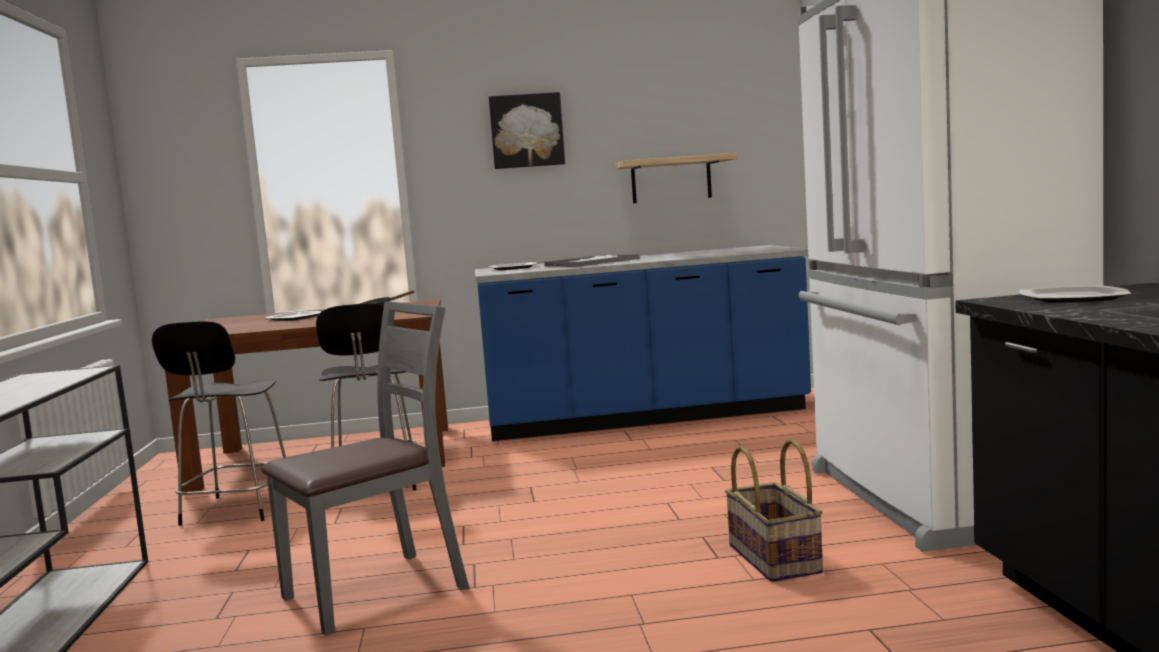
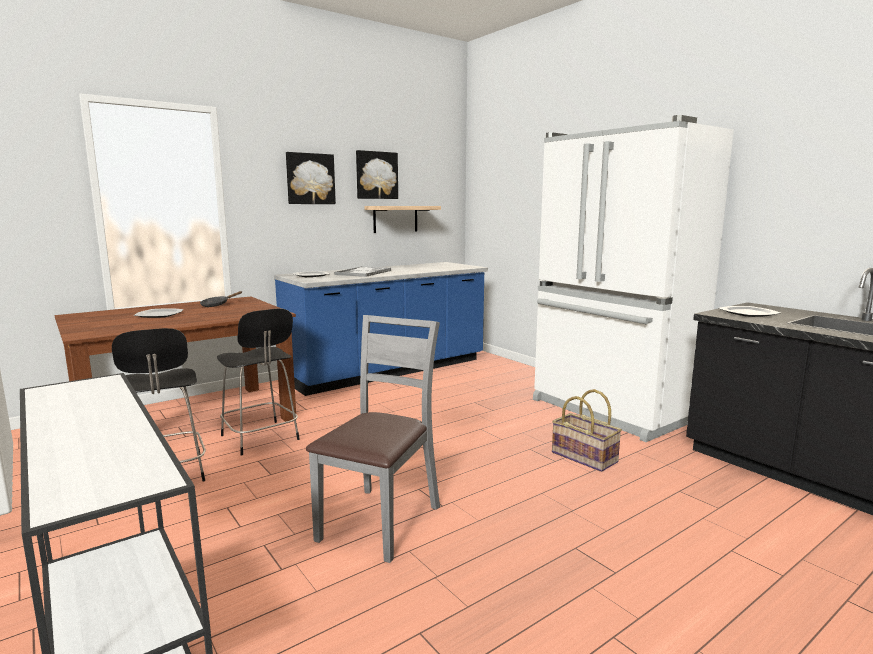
camera: 30 degrees left, 5 degrees up
none -> picture [356,150,398,199]

